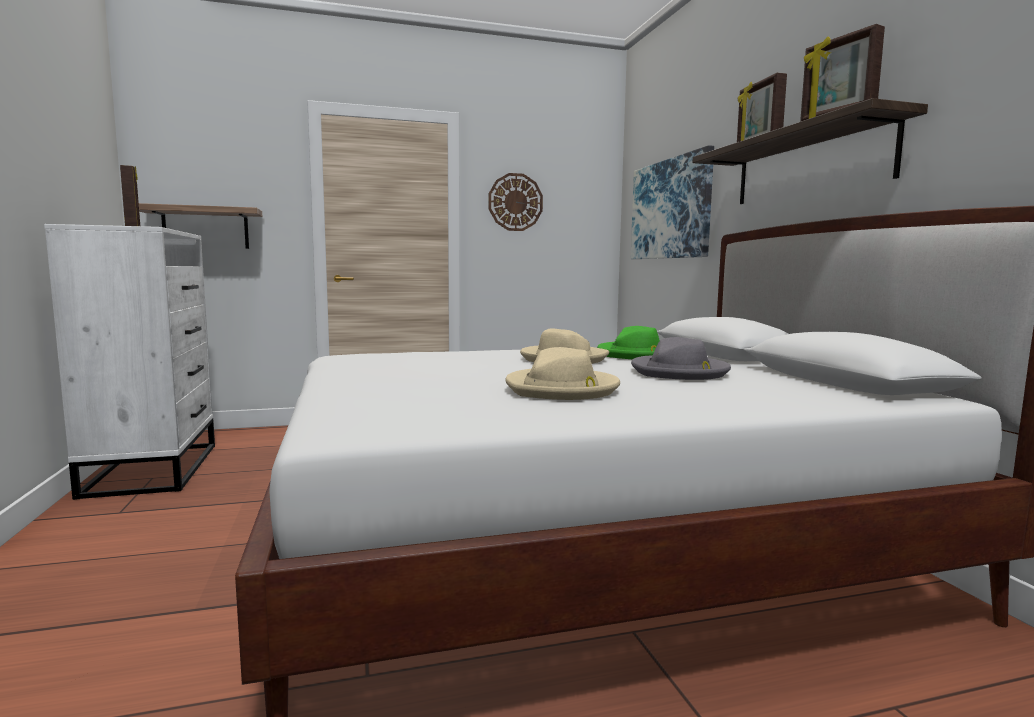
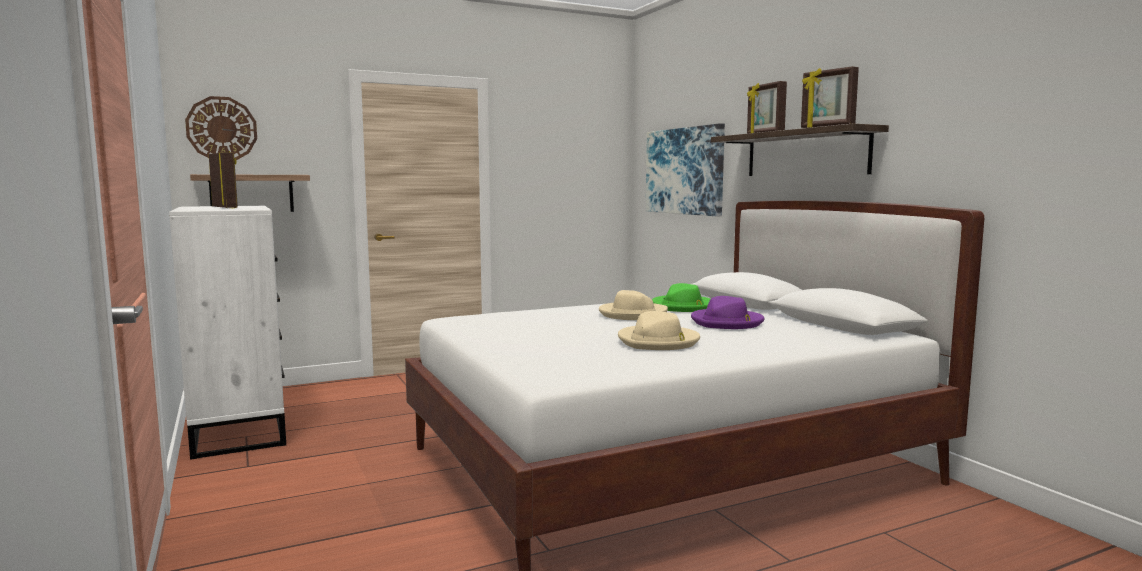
camera: 10 degrees left, 0 degrees up
wall clock [489,173,543,231] -> wall clock moved to [185,96,257,160]
grey hat [631,337,731,380] -> purple hat [691,296,765,329]

